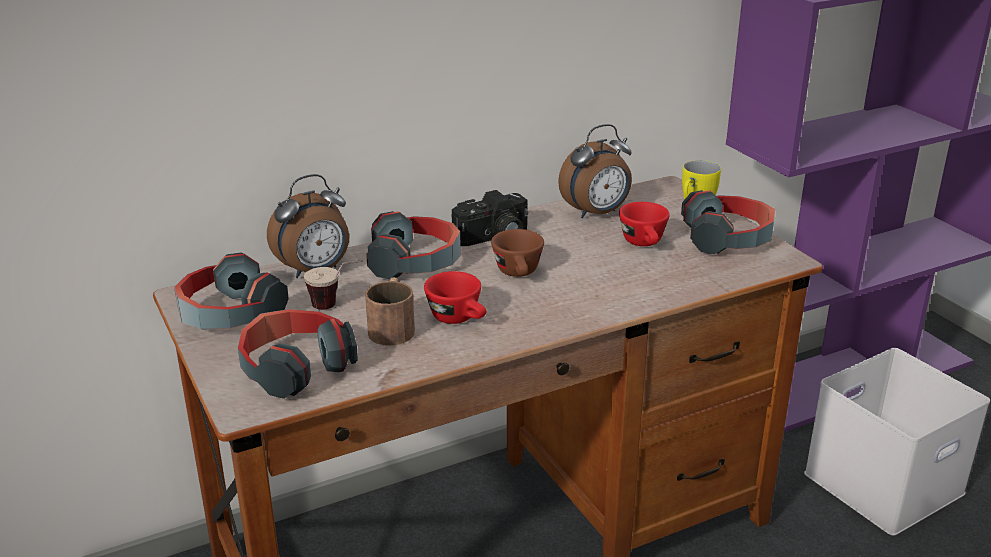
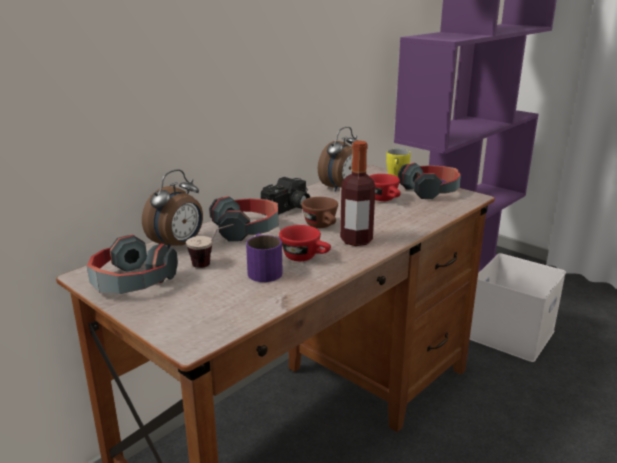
camera: 20 degrees left, 5 degrees down
headphones [238,309,358,399] -> none
brown mug [365,277,415,346] -> purple mug [246,233,283,282]
none -> bottle [340,141,376,246]

